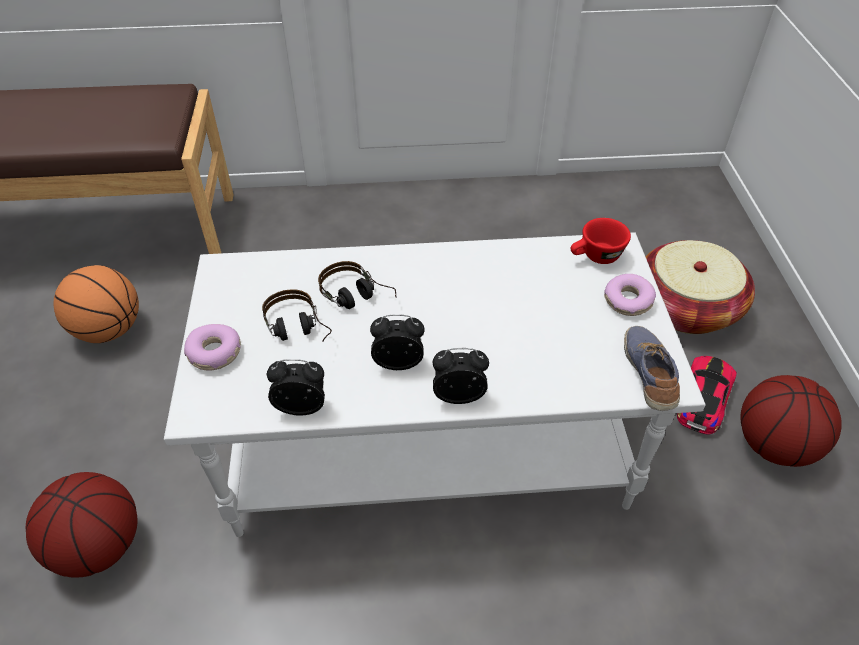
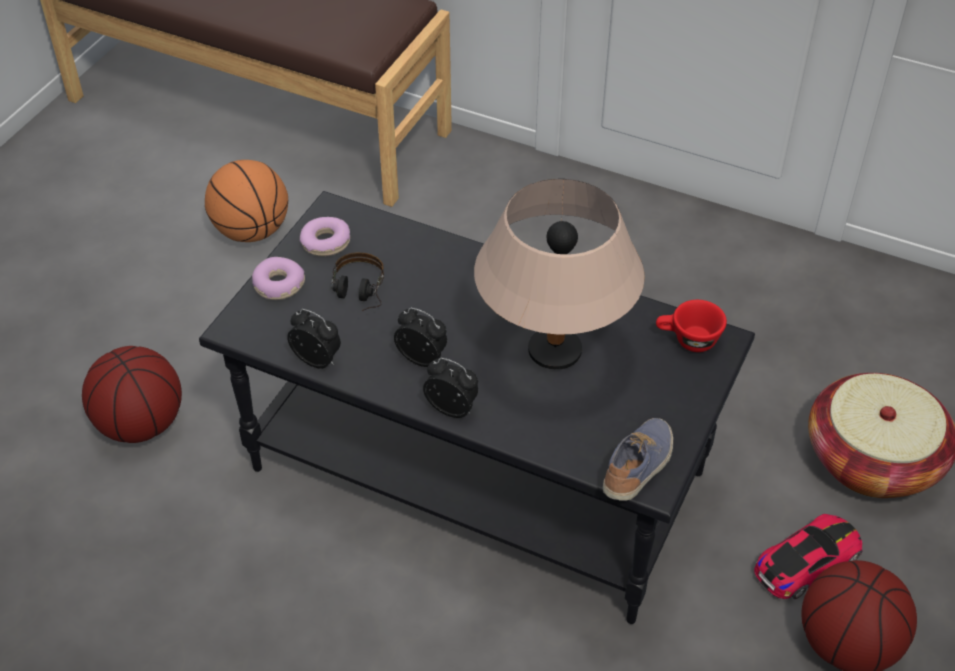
camera: 30 degrees right, 0 degrees up
white coffee table [164,232,705,537] -> black coffee table [199,191,755,624]
headphones [318,261,396,309] -> none
donut [604,274,656,316] -> donut moved to [300,217,350,256]
none -> beige table lamp [474,179,645,370]

